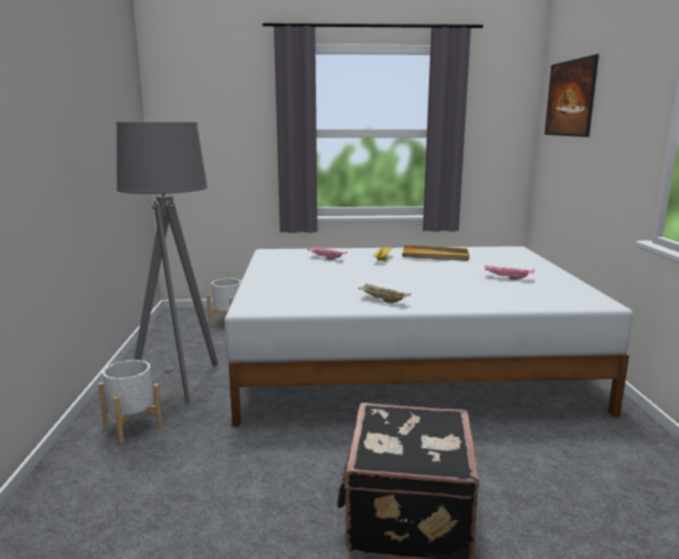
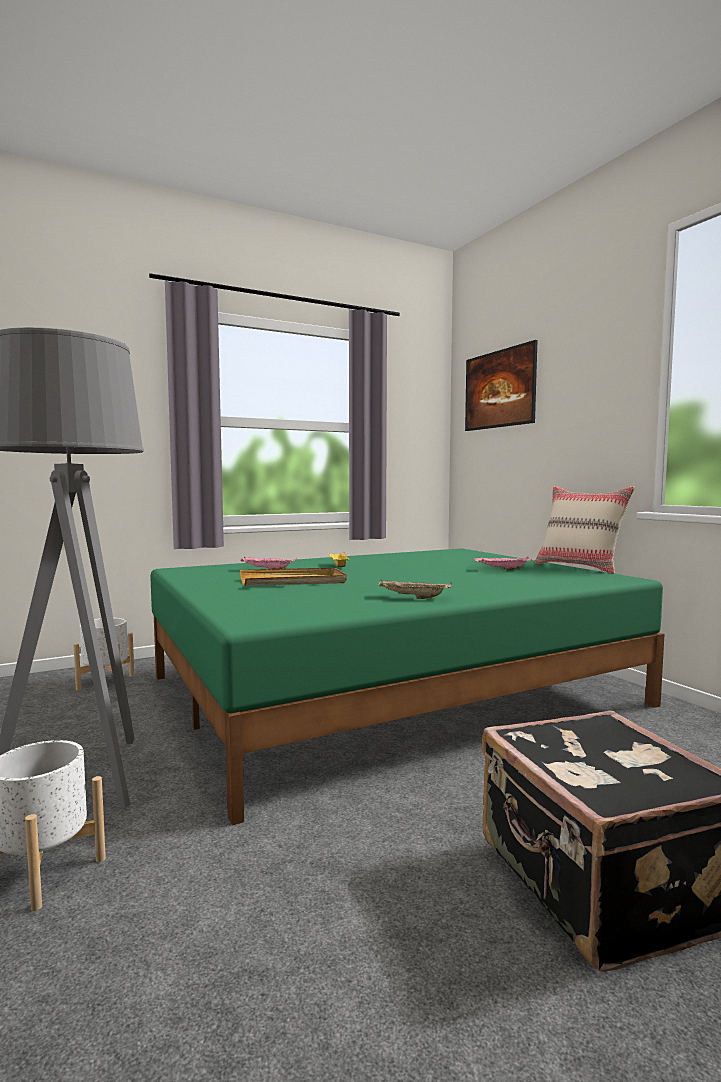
camera: 25 degrees left, 10 degrees down
white bed [224,246,633,426] -> green bed [150,548,665,826]
beige tray [402,245,469,261] -> beige tray moved to [240,568,347,586]
none -> beige pillow [535,486,635,574]

